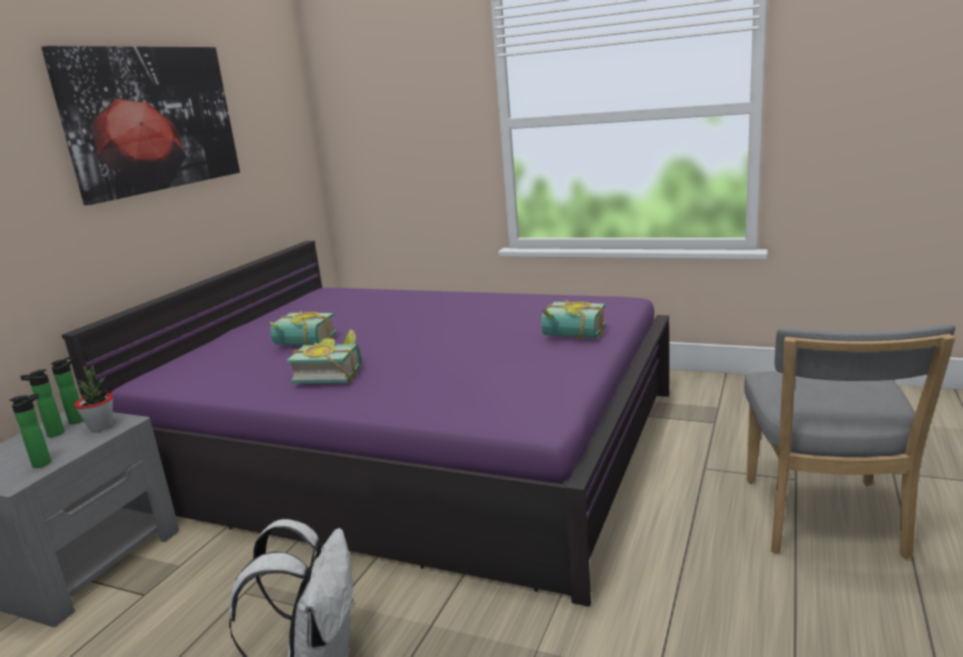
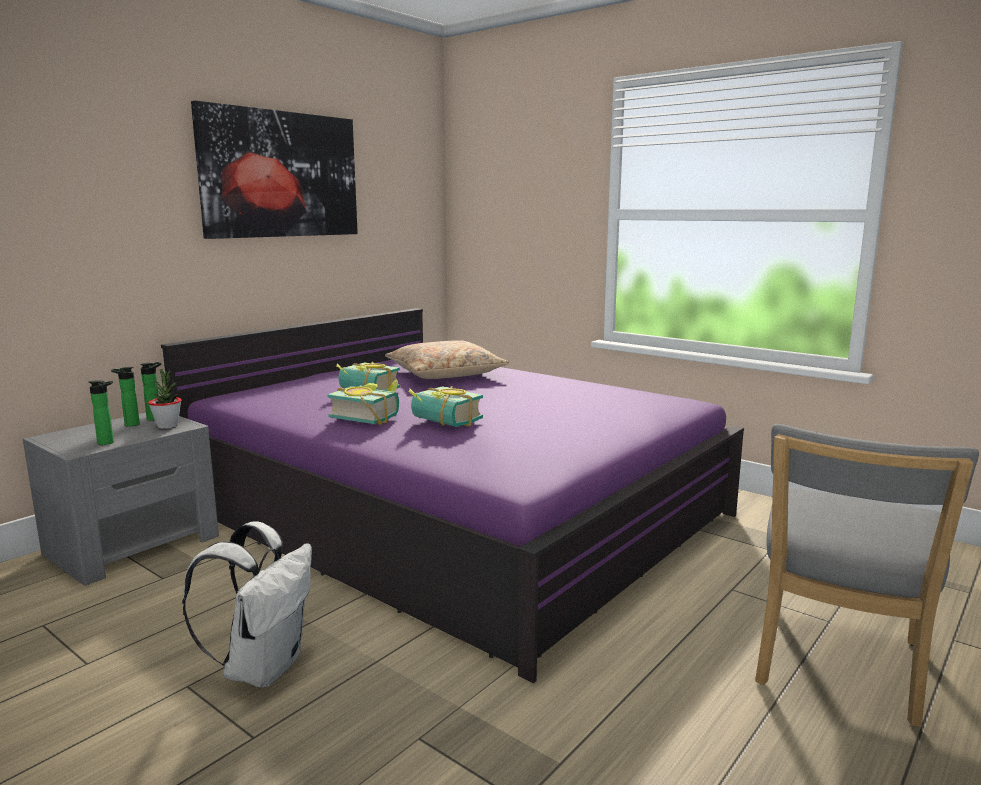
camera: 15 degrees right, 5 degrees down
book [541,300,606,339] -> book moved to [409,386,483,427]
none -> beige pillow [385,340,509,379]

